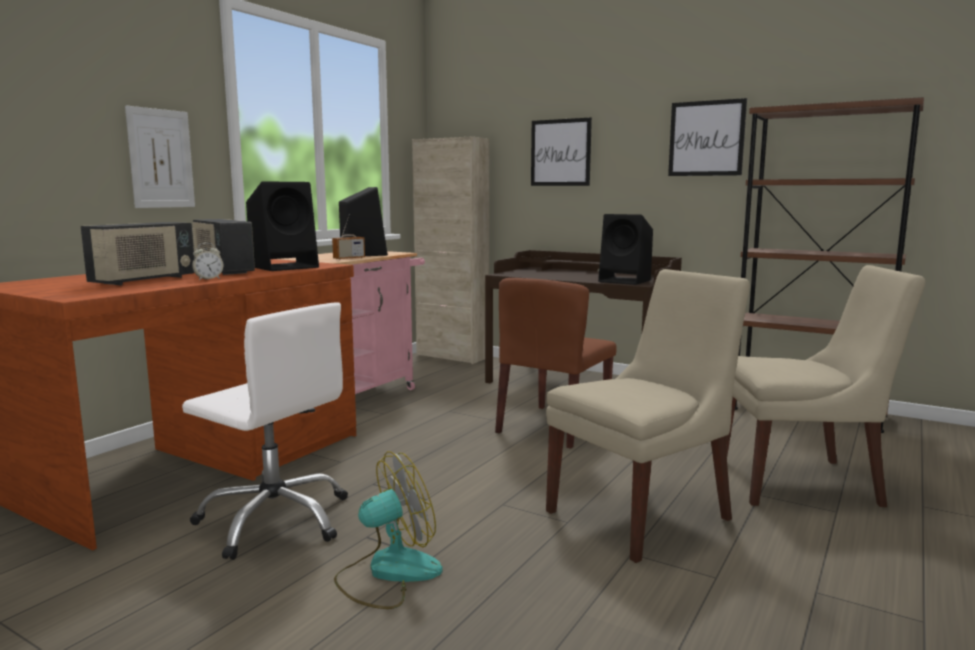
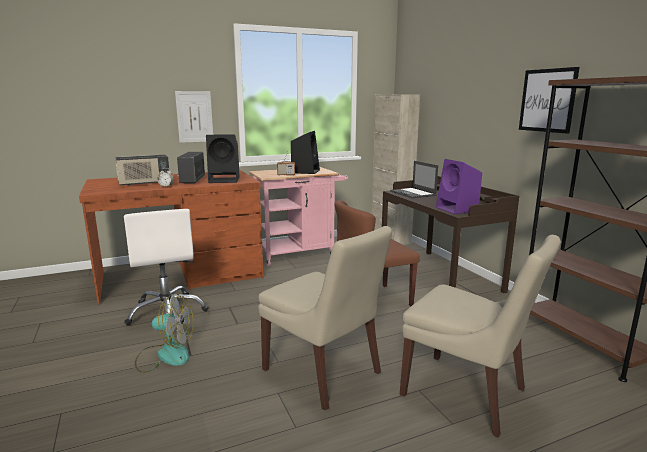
camera: 35 degrees right, 5 degrees up
picture [531,117,592,186] -> none
beige chair [546,269,750,563] -> beige chair turned 45 degrees clockwise [258,226,392,410]
black speaker [598,214,653,285] -> purple speaker [436,159,482,214]
none -> laptop [390,161,438,199]

